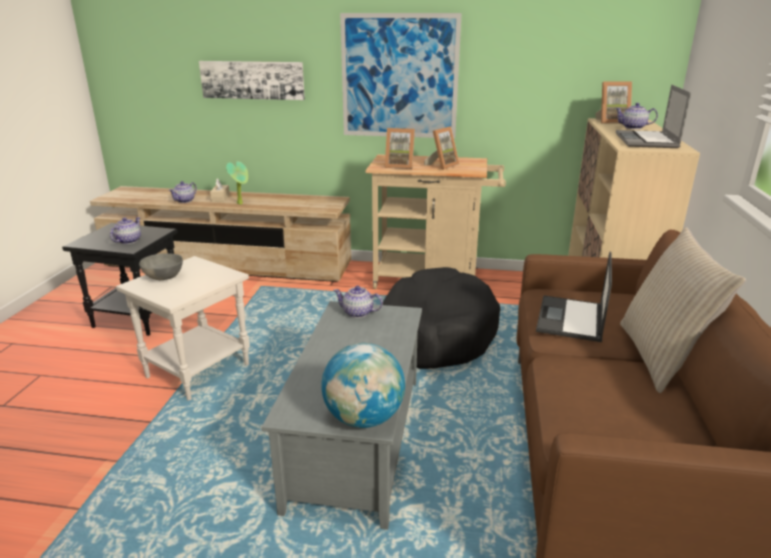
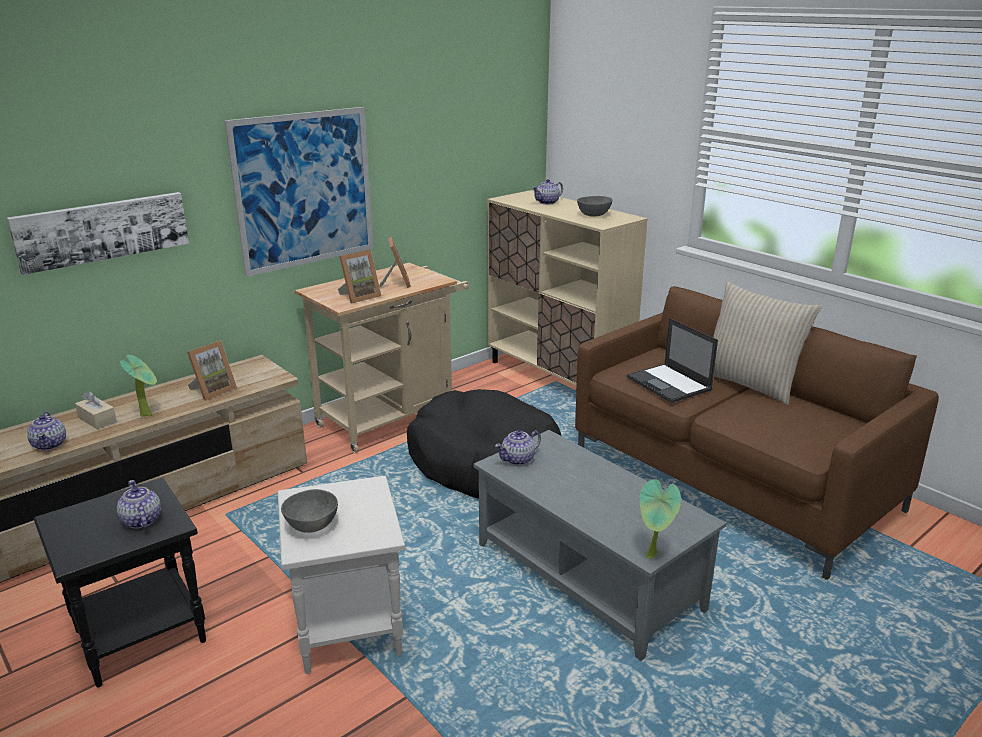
camera: 50 degrees left, 0 degrees up
globe [321,343,405,428] -> none
picture frame [595,81,632,123] -> picture frame moved to [187,340,237,401]
laptop [616,85,691,148] -> grey bowl [577,196,612,217]
none -> potted plant [639,479,681,559]

